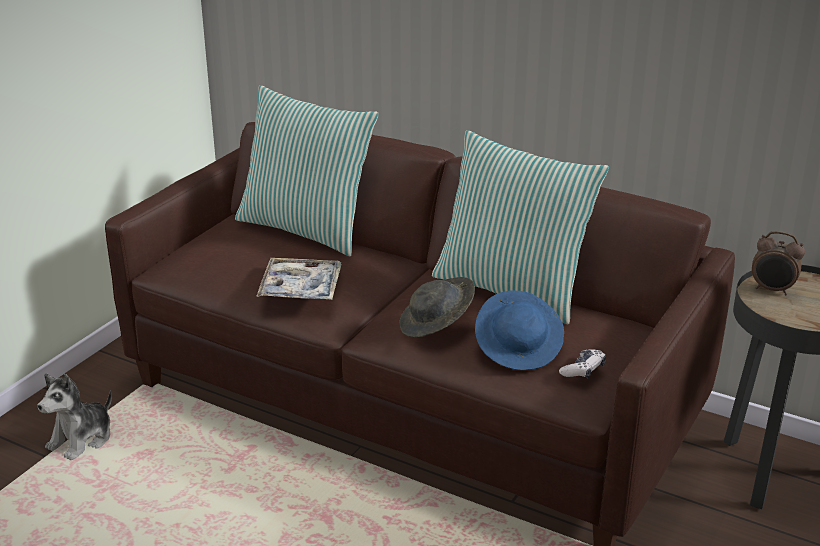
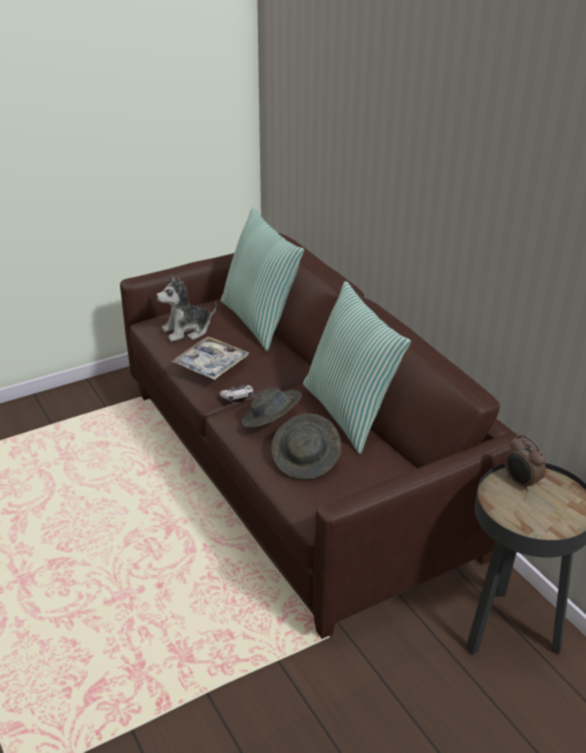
camera: 30 degrees right, 5 degrees up
plush toy [38,373,112,460] -> plush toy moved to [156,275,217,342]
blue hat [475,290,564,370] -> grey hat [271,413,342,480]
game controller [559,350,606,379] -> game controller moved to [220,385,253,403]

